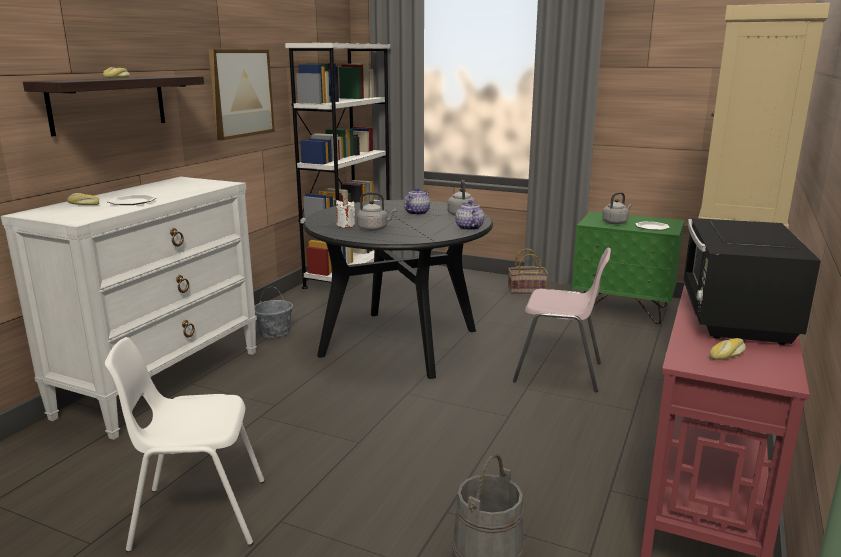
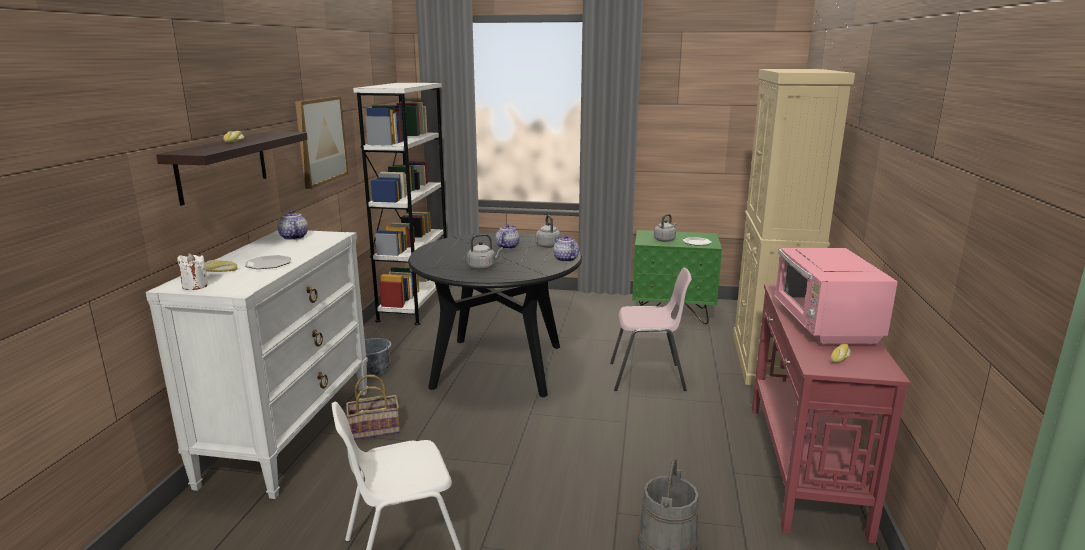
camera: 15 degrees left, 0 degrees up
white candle [336,198,355,228] -> white candle moved to [177,253,209,290]
basket [508,248,548,294] -> basket moved to [346,375,400,440]
black microwave [683,218,821,345] -> pink microwave [774,248,898,345]
none -> teapot [277,210,308,240]

